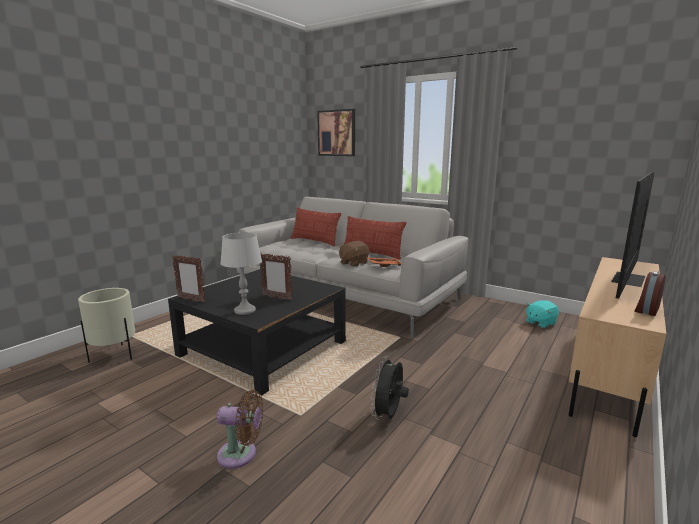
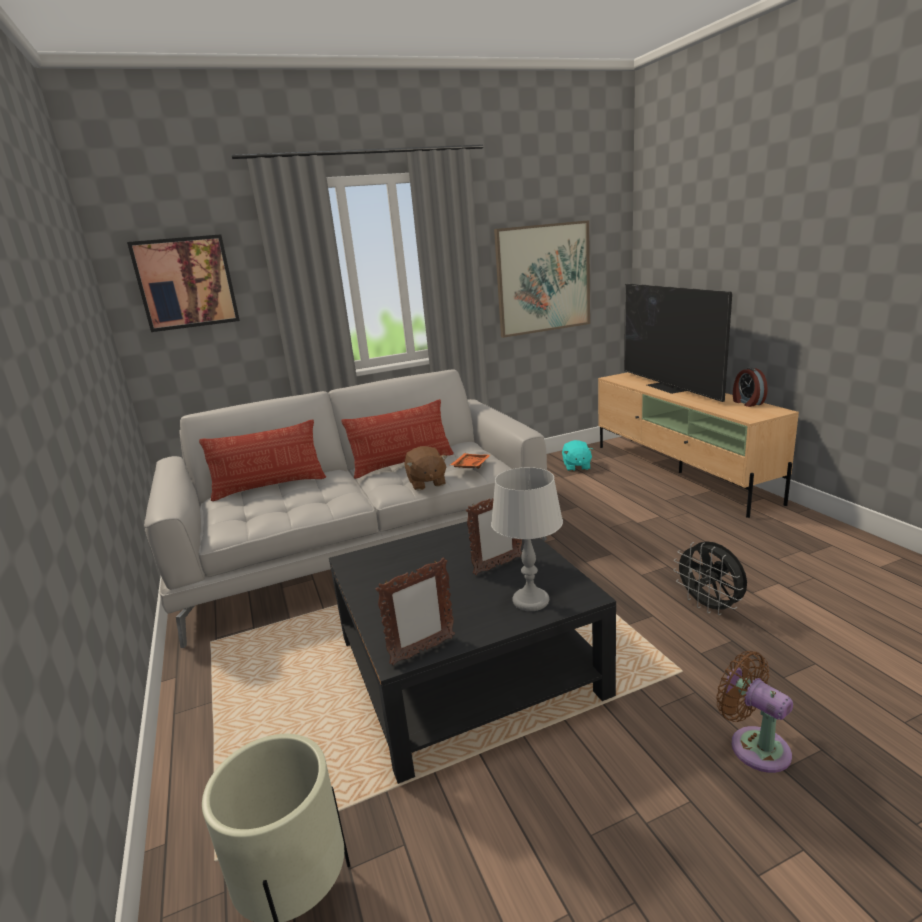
camera: 55 degrees left, 5 degrees up
brown fan [217,390,263,468] -> brown fan turned 75 degrees counterclockwise [716,651,793,773]
none -> picture [494,220,590,338]

